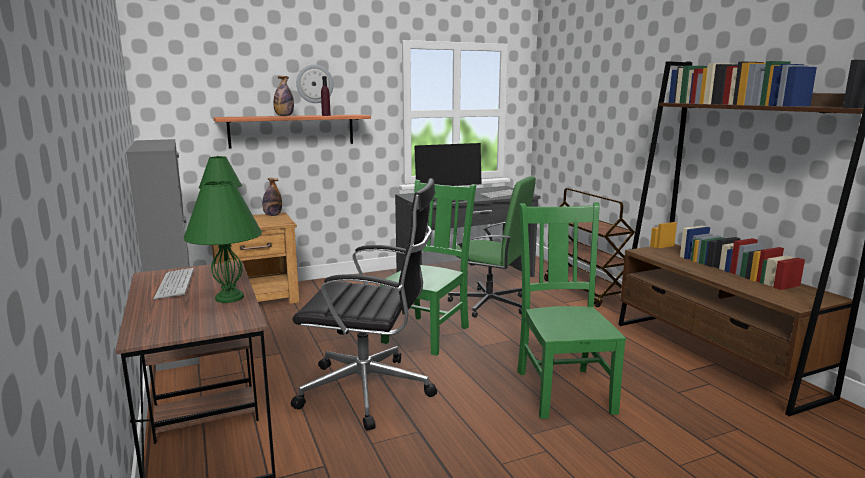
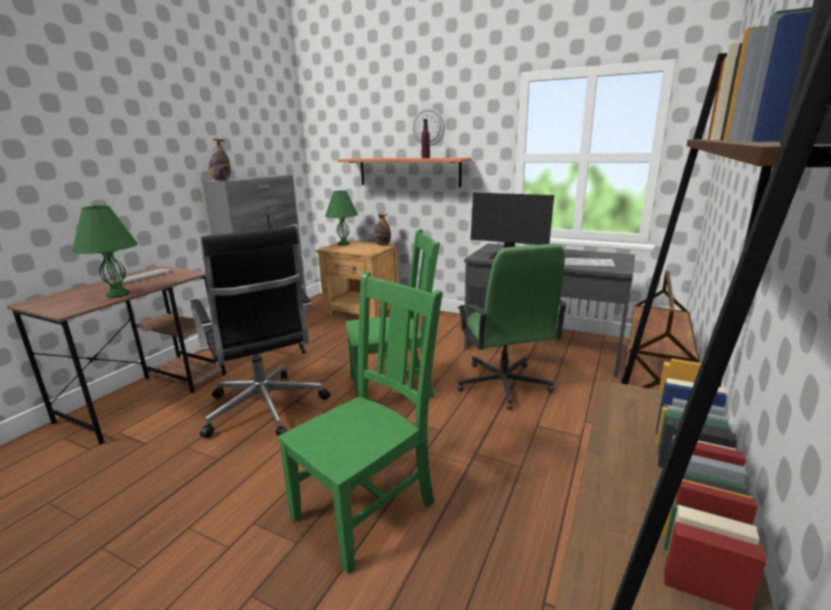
camera: 50 degrees right, 5 degrees up
bottle [273,76,294,116] -> bottle moved to [209,138,231,181]

